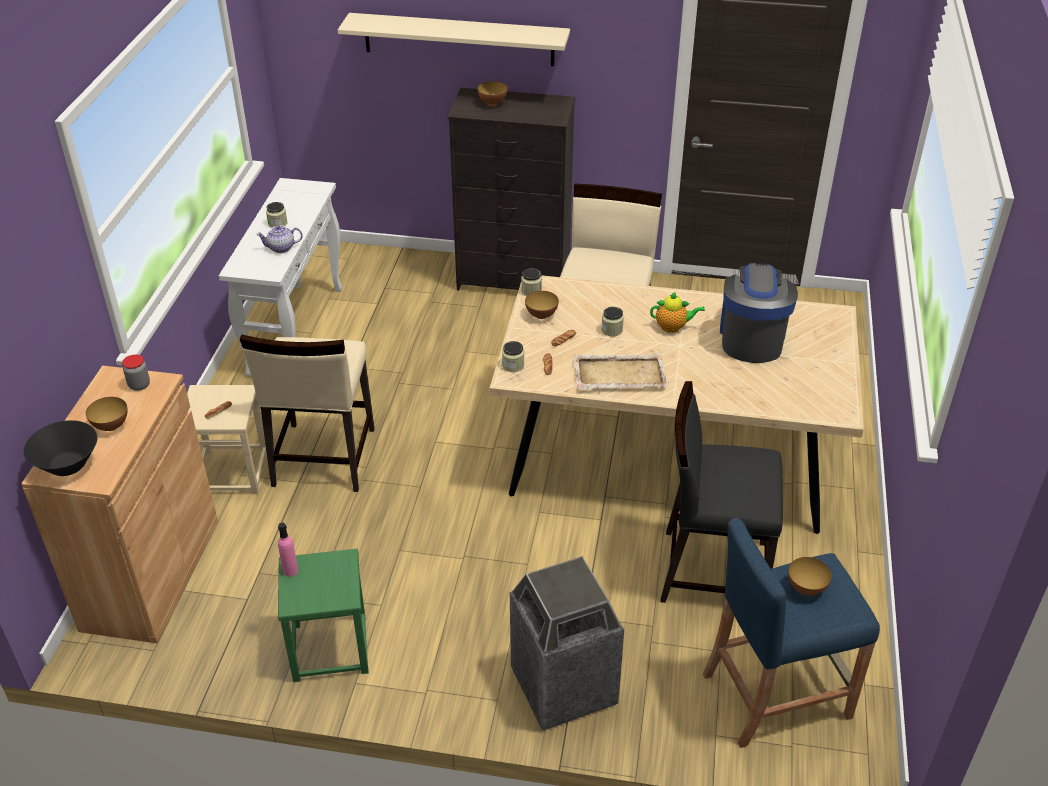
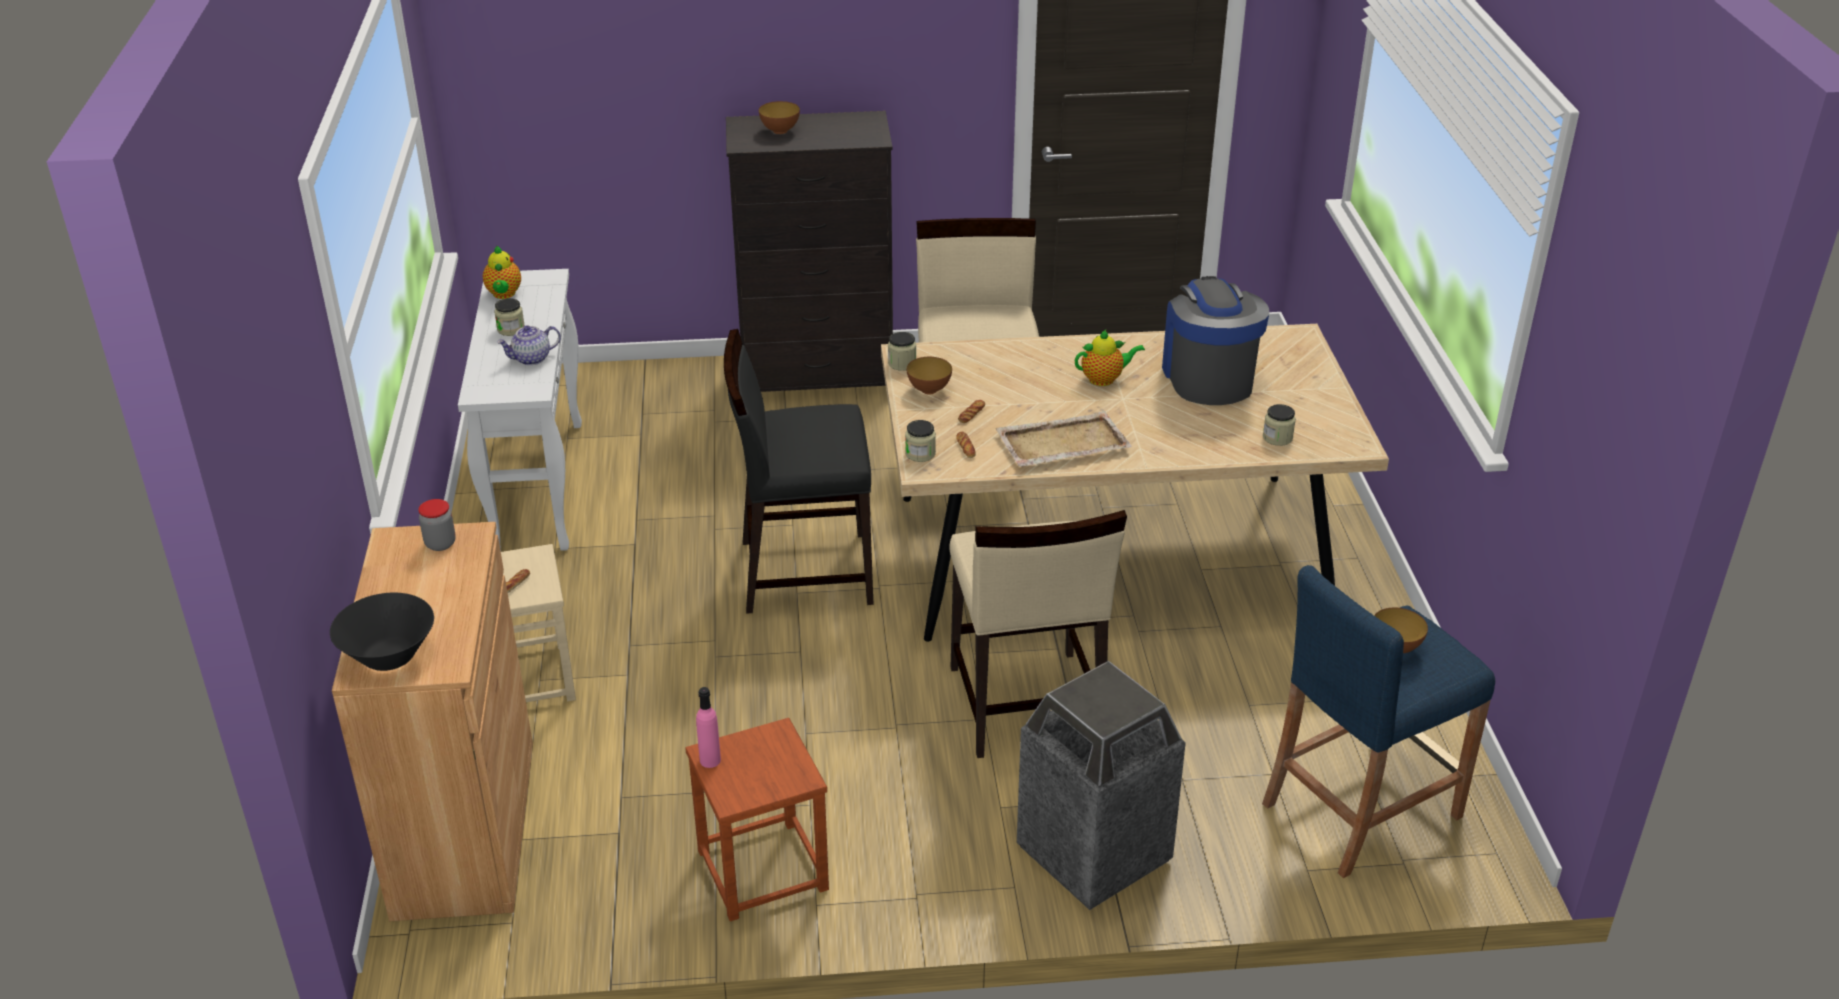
camera: 15 degrees left, 5 degrees down
bowl [86,397,128,431] -> none
beige chair [240,334,375,492] -> beige chair moved to [949,510,1127,758]
green stool [278,549,369,682] -> brown stool [685,718,829,921]
beige shelf [338,13,570,66] -> none
jar [601,307,624,337] -> jar moved to [1263,404,1296,446]
black chair [660,381,783,603] -> black chair moved to [724,329,874,614]
none -> teapot [483,246,521,299]

